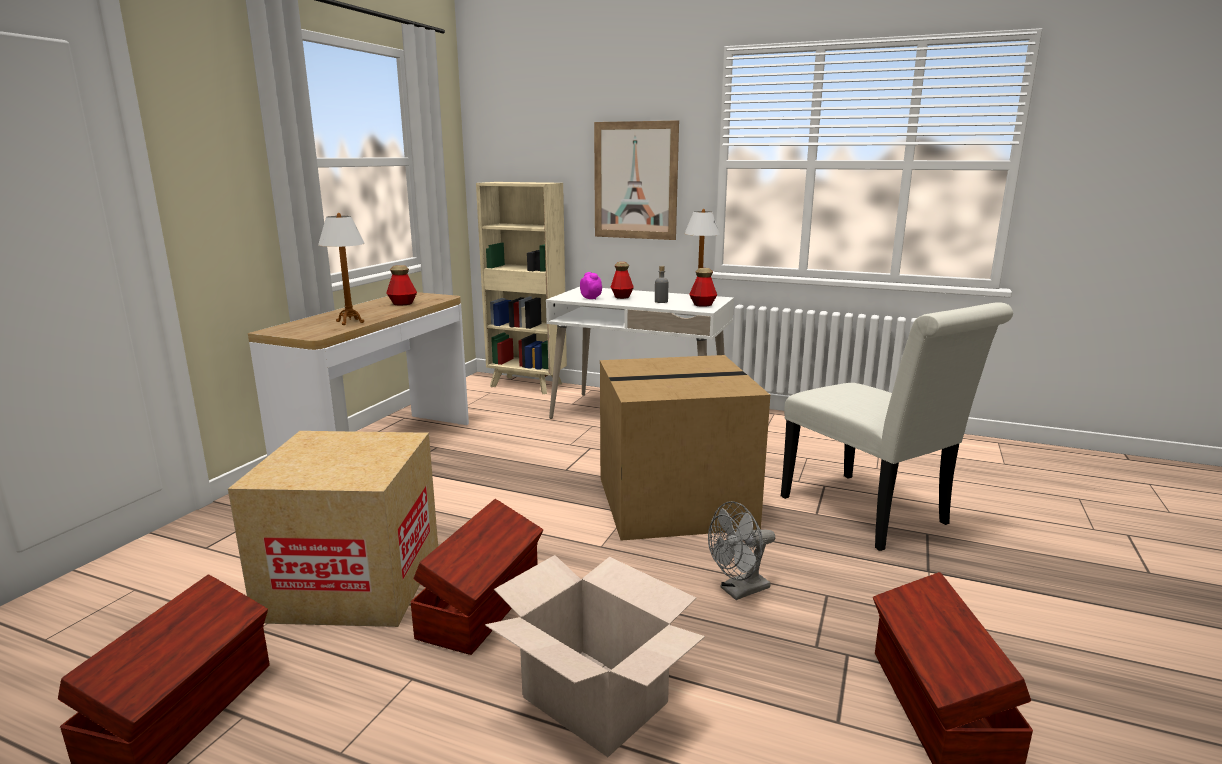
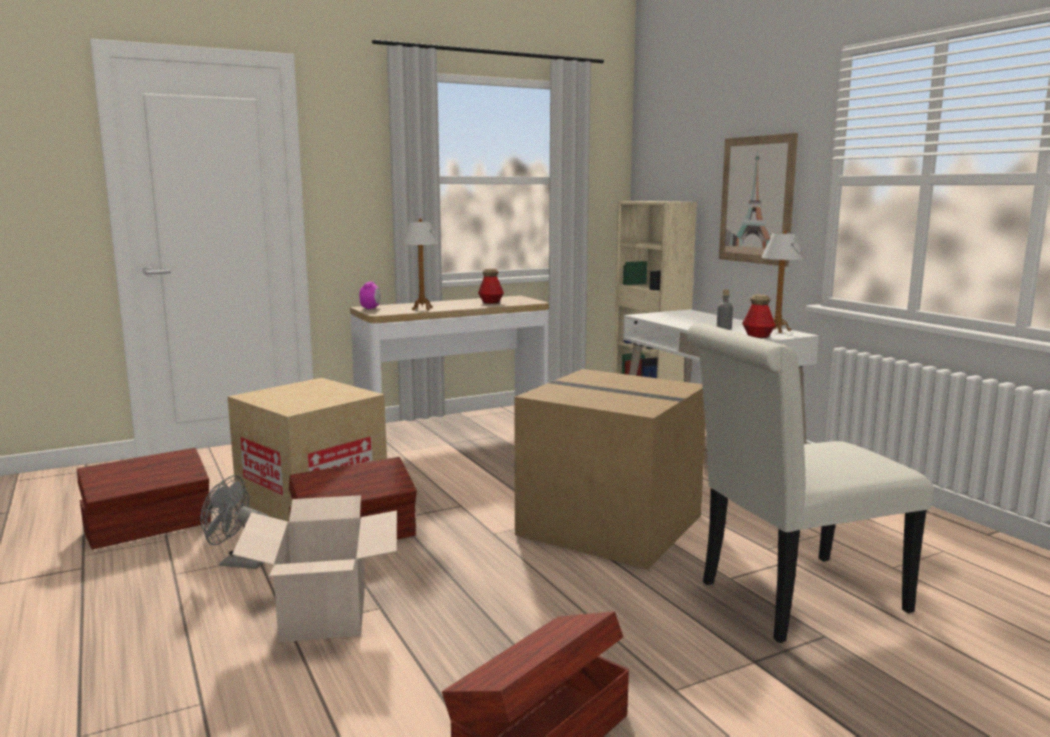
camera: 40 degrees right, 5 degrees down
alarm clock [580,272,602,300] -> alarm clock moved to [360,282,380,309]
bottle [611,262,634,299] -> none
grey fan [708,501,775,600] -> grey fan moved to [200,475,269,569]
white chair [781,302,1013,551] -> white chair turned 60 degrees clockwise [687,323,934,643]

